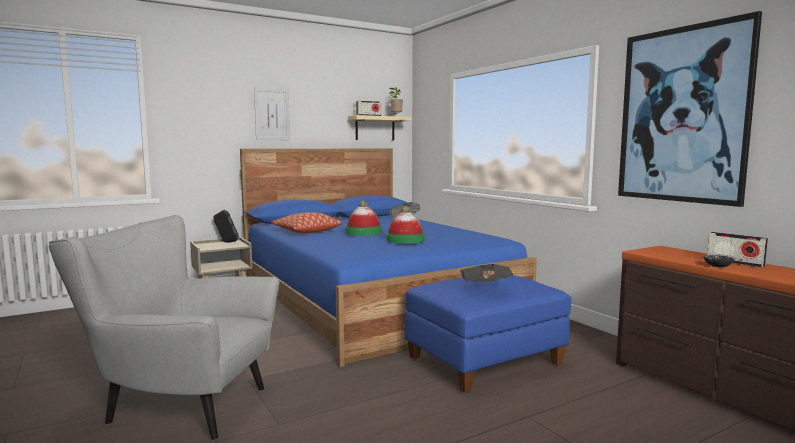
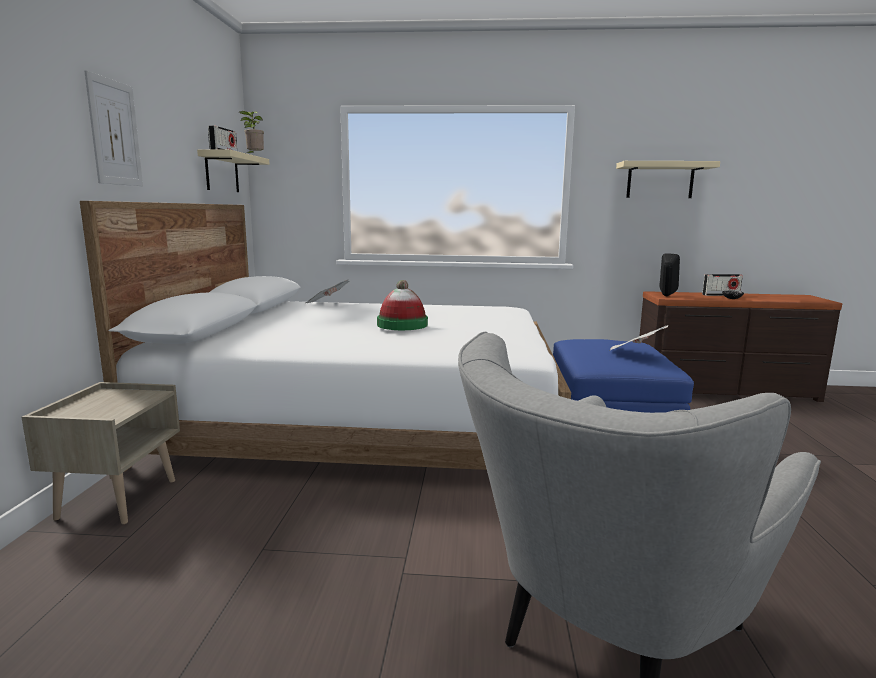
camera: 55 degrees left, 5 degrees up
black speaker [213,210,239,243] -> black speaker moved to [659,254,680,296]
blue bed [240,149,537,367] -> white bed [80,201,571,472]
pillow [271,212,342,233] -> none
hat [386,206,425,244] -> none
picture [618,11,762,207] -> beige shelf [616,161,720,198]

